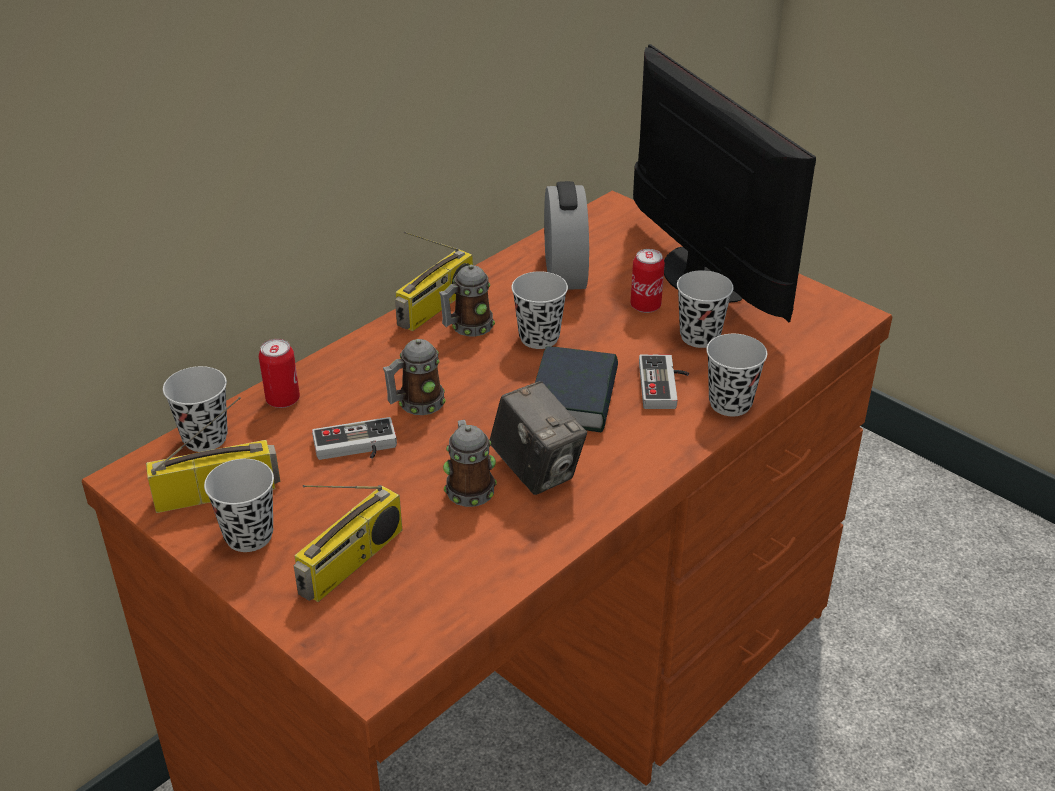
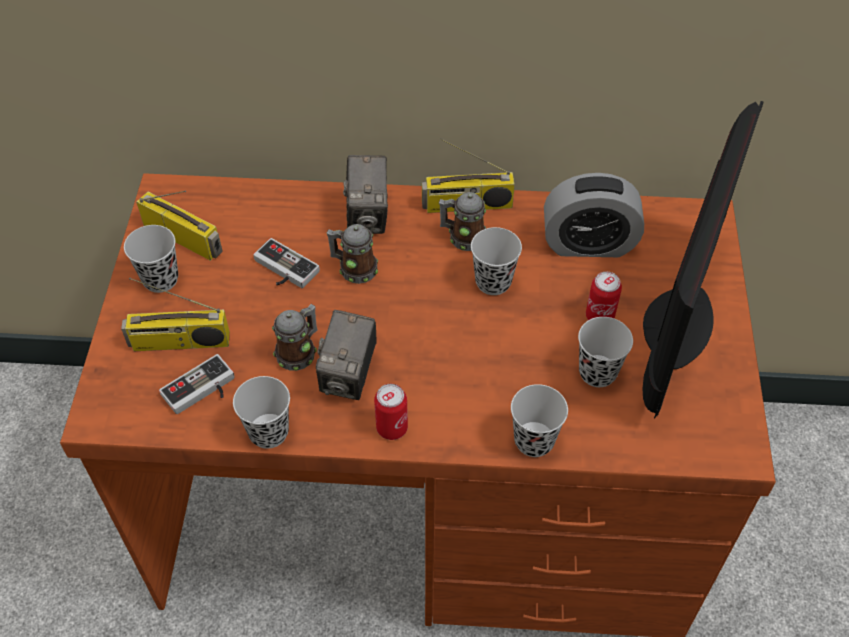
camera: 50 degrees right, 15 degrees up
black cup [163,366,228,452] -> black cup moved to [233,376,290,449]
can [259,339,300,408] -> can moved to [374,384,408,440]
book [535,346,618,432] -> none
alarm clock [544,181,589,290] -> alarm clock turned 45 degrees clockwise [544,173,644,257]
game controller [639,354,689,409] -> game controller moved to [159,354,234,414]
none -> camera [343,155,388,234]

